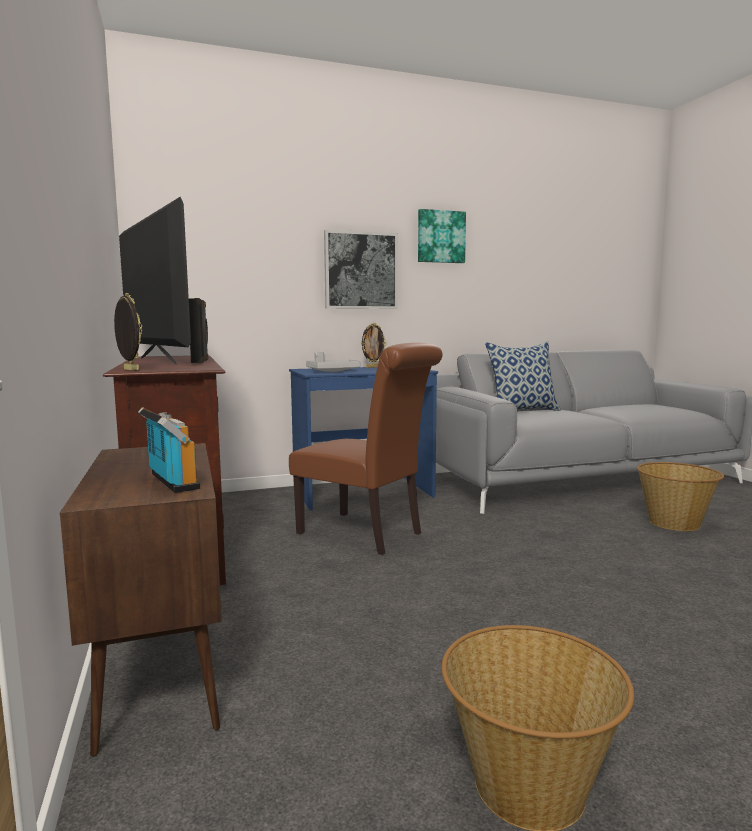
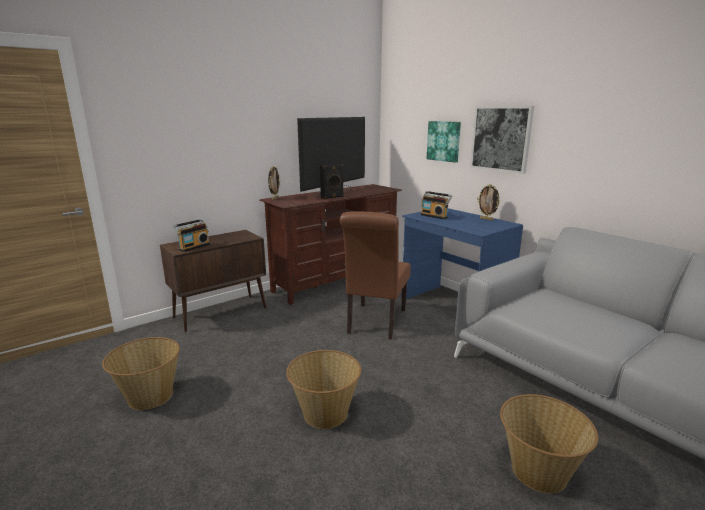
camera: 70 degrees right, 10 degrees up
grey tray [306,352,361,372] -> radio [420,191,452,219]
picture [418,209,466,263] -> picture moved to [426,121,461,162]
pillow [485,341,561,411] -> none
none -> basket [286,350,361,429]

